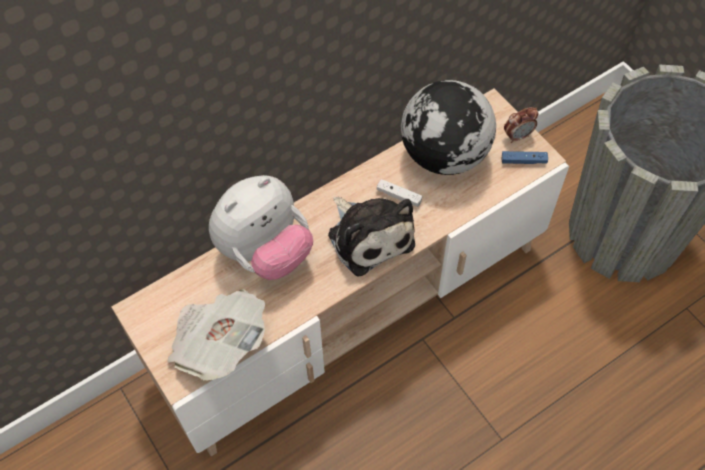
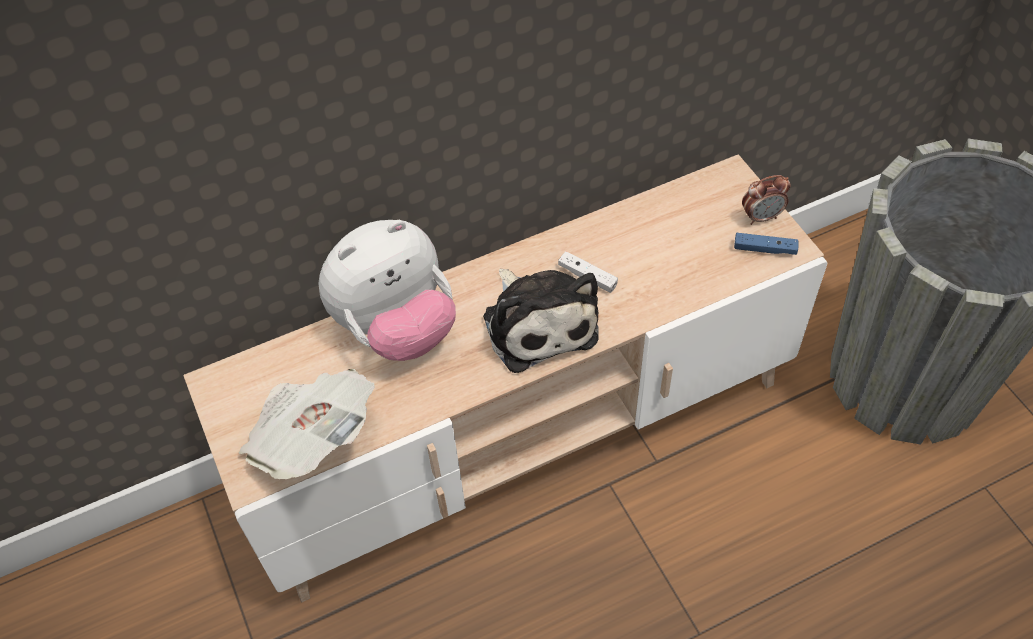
camera: 10 degrees right, 5 degrees down
globe [401,80,496,175] -> none

